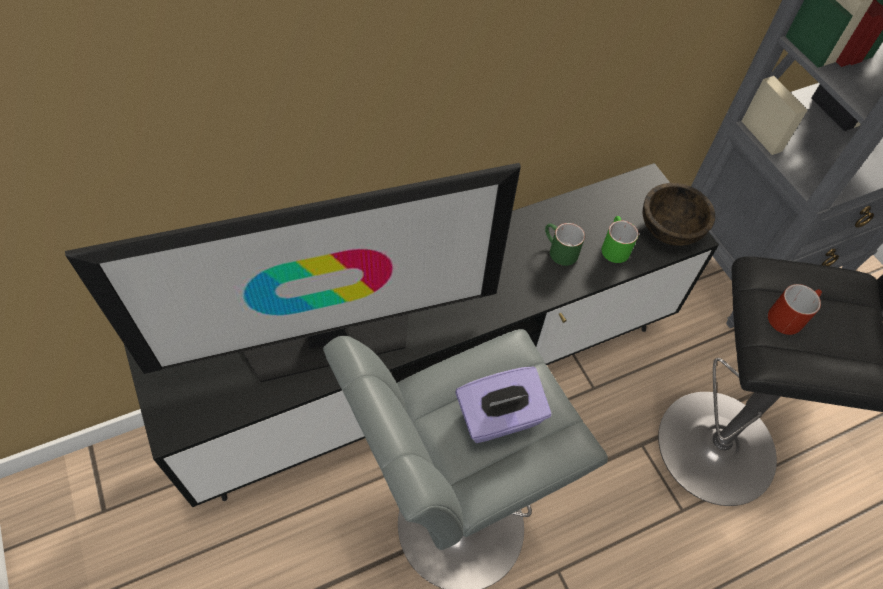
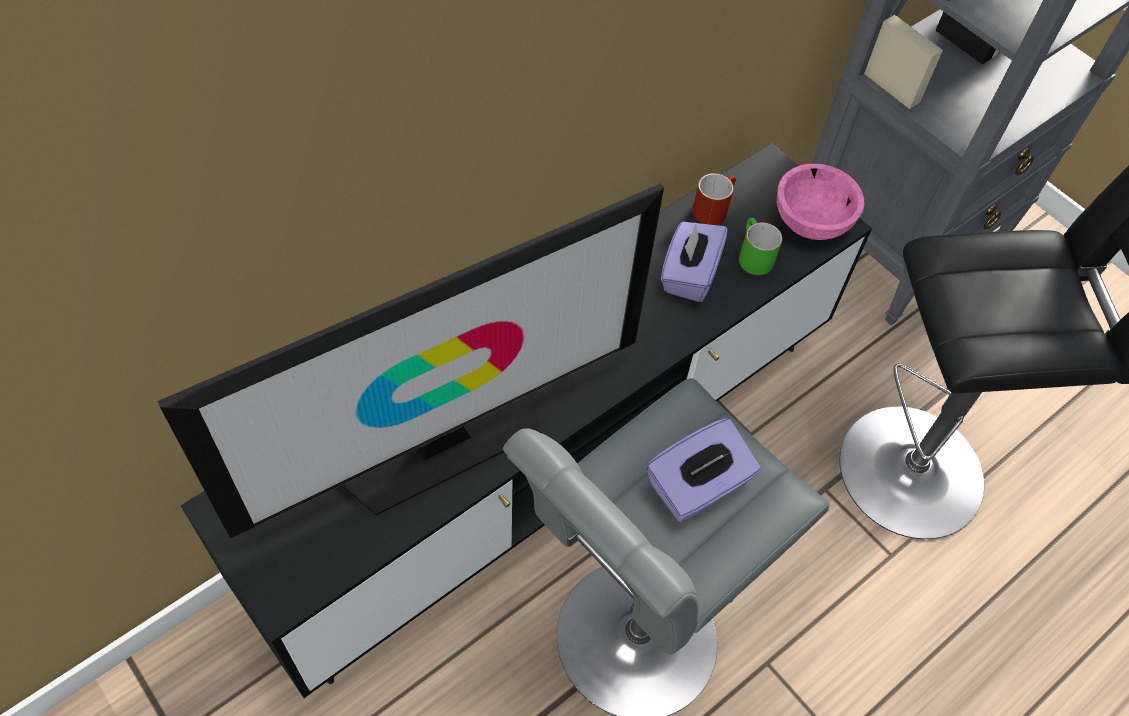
camera: 15 degrees left, 0 degrees up
green mug [545,223,585,266] -> purple tissue box [661,222,728,302]
brown bowl [643,183,715,246] -> pink bowl [777,164,864,240]
red mug [768,284,822,335] -> red mug moved to [693,173,736,225]

